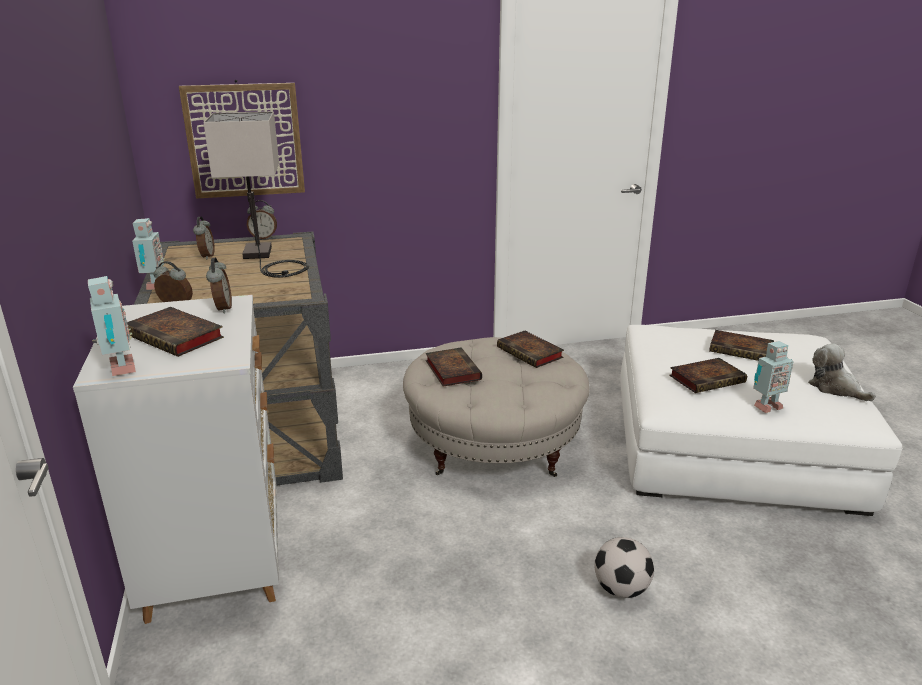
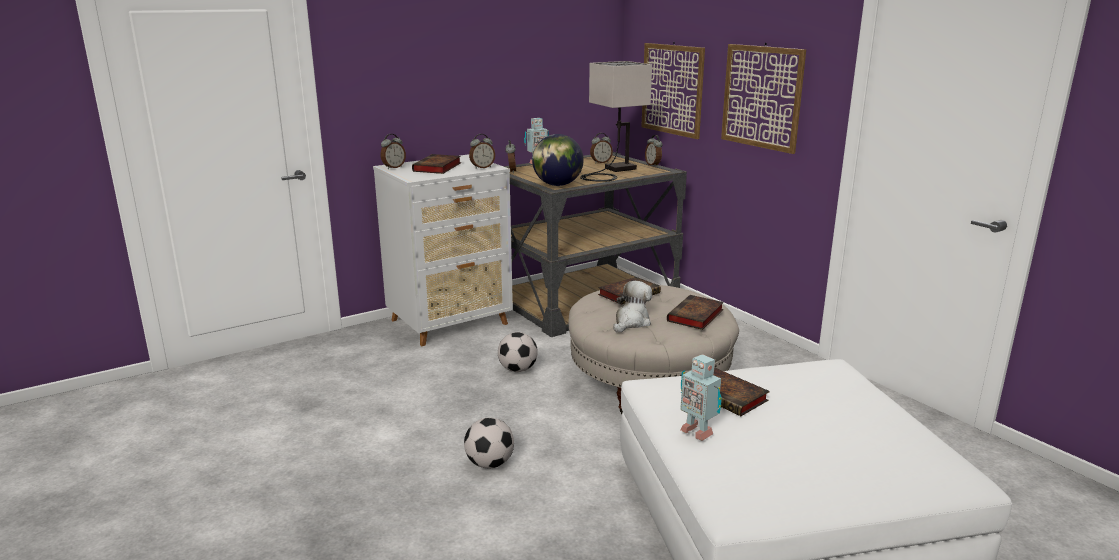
camera: 70 degrees right, 5 degrees down
toy robot [88,276,136,376] -> alarm clock [381,134,406,169]
book [709,330,774,361] -> none
plush toy [808,344,876,401] -> plush toy moved to [613,281,652,333]
none -> football [498,332,538,372]
none -> globe [532,134,584,186]
none -> picture [721,43,806,154]

